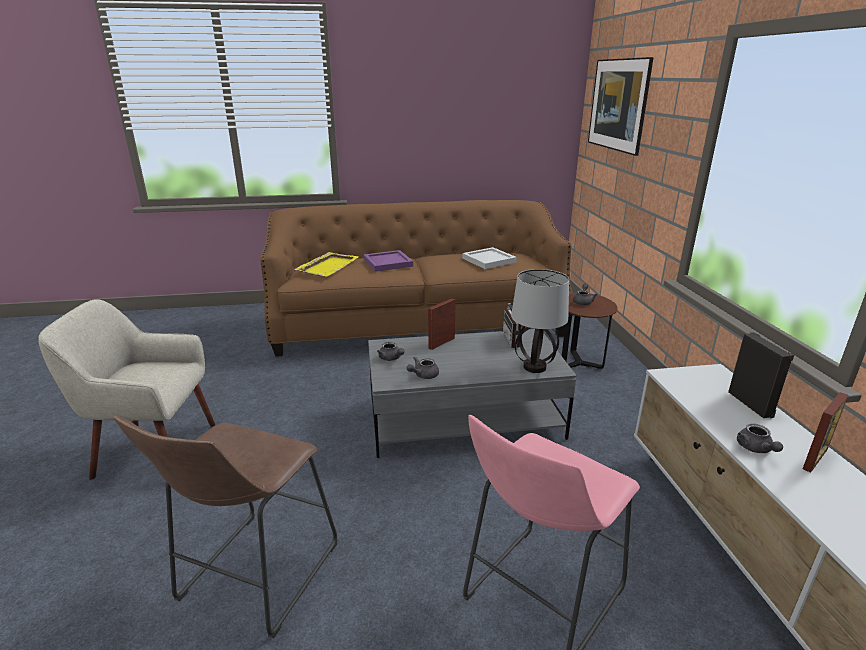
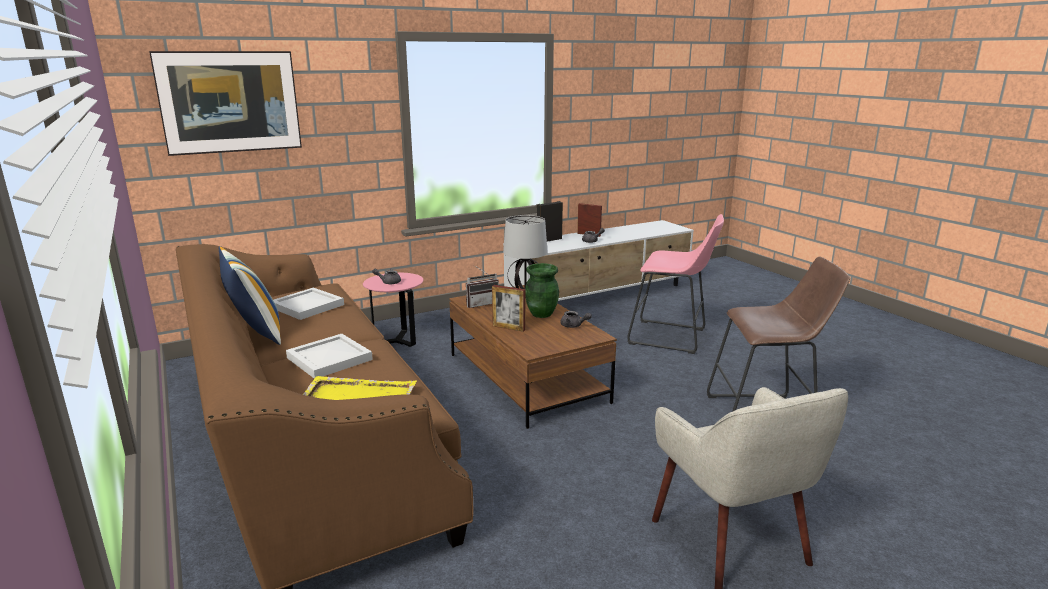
camera: 110 degrees left, 5 degrees down
purple tray [364,250,413,272] -> white tray [286,334,373,379]
grey coffee table [368,329,577,458] -> brown coffee table [449,285,617,429]
grey teapot [377,342,405,361] -> none
brown side table [562,293,617,369] -> pink side table [363,273,423,347]
none -> pillow [219,246,281,345]
none -> green vase [525,263,559,318]

